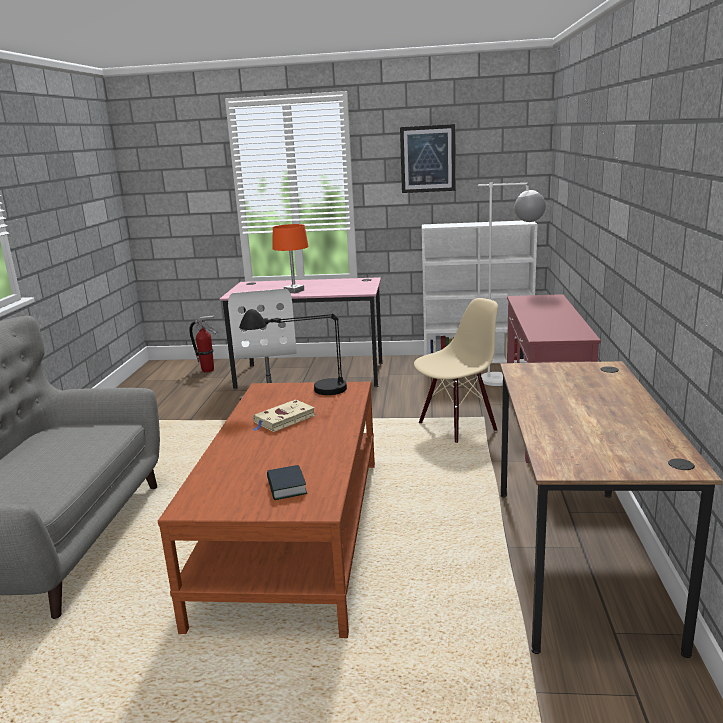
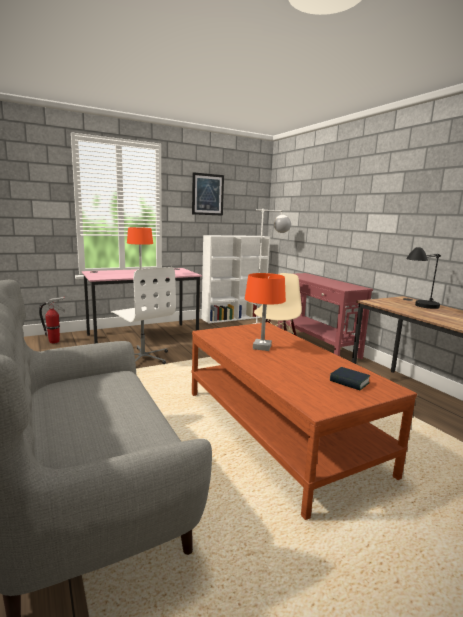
camera: 35 degrees left, 5 degrees down
black table lamp [239,309,347,395] -> black table lamp moved to [406,247,441,309]
beige book [252,400,315,432] -> orange table lamp [245,273,286,351]

